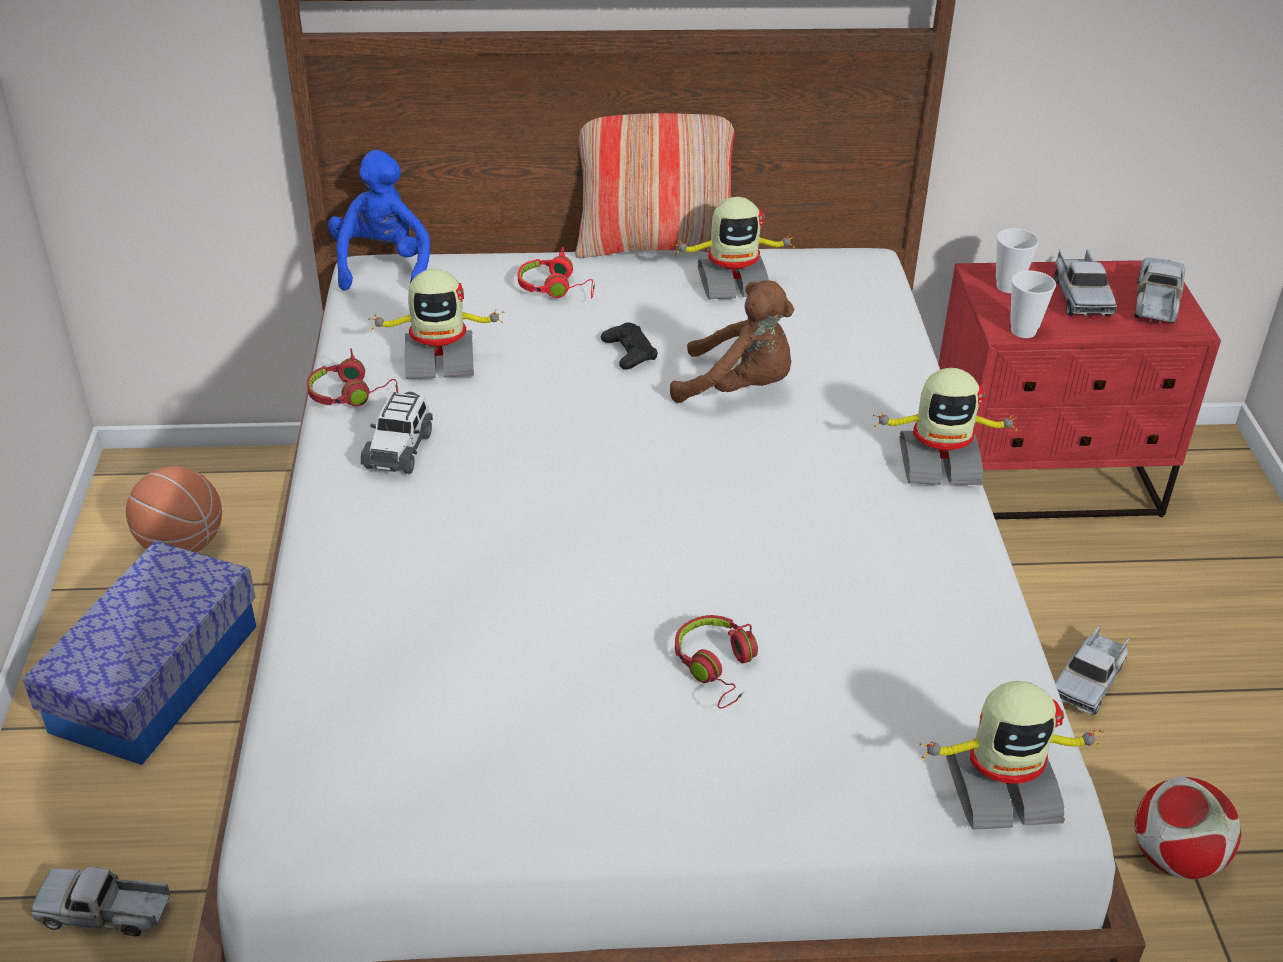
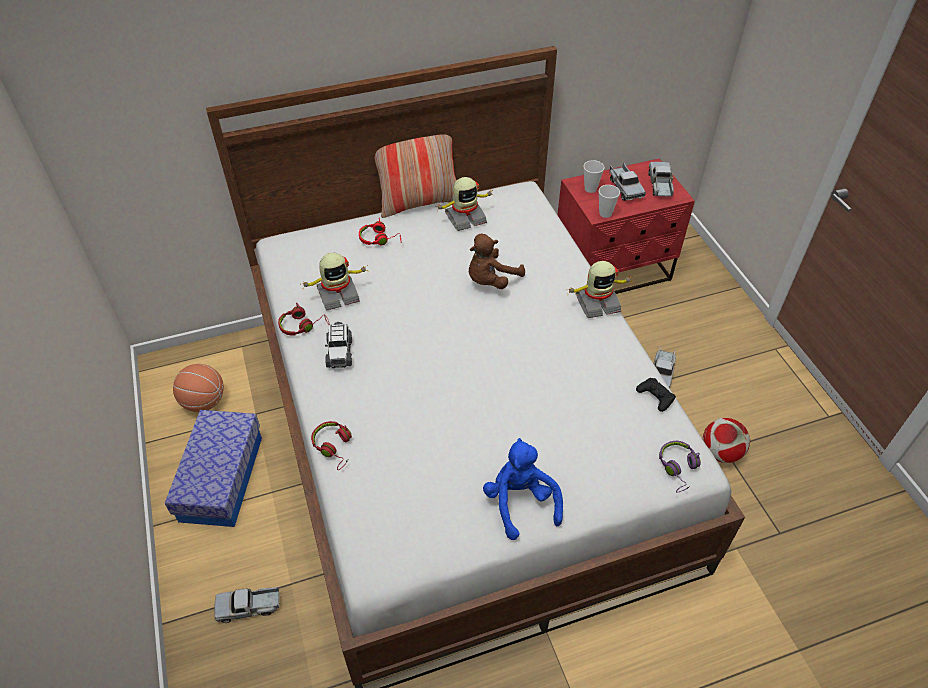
camera: 15 degrees left, 10 degrees up
blue plush toy [328,150,430,291] -> blue plush toy moved to [483,438,563,540]
black game controller [601,323,658,370] -> black game controller moved to [636,378,676,412]
brown plush toy [670,280,794,403] -> brown plush toy turned 135 degrees clockwise [469,234,525,289]
red headphones [675,615,758,709] -> red headphones moved to [311,421,352,470]
toy robot [919,681,1102,830] -> purple headphones [659,441,701,493]

